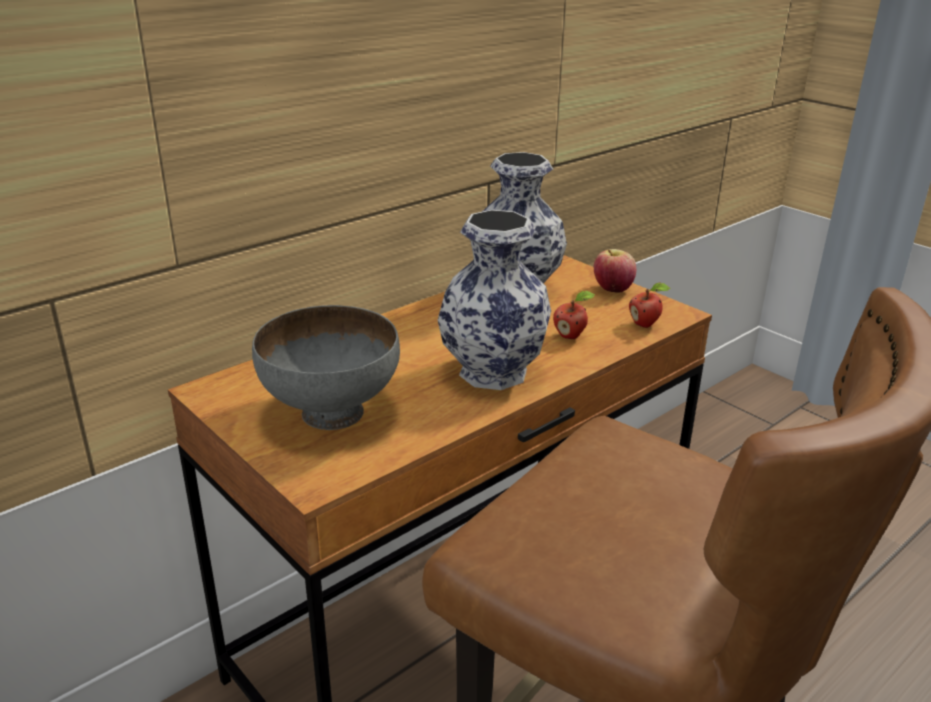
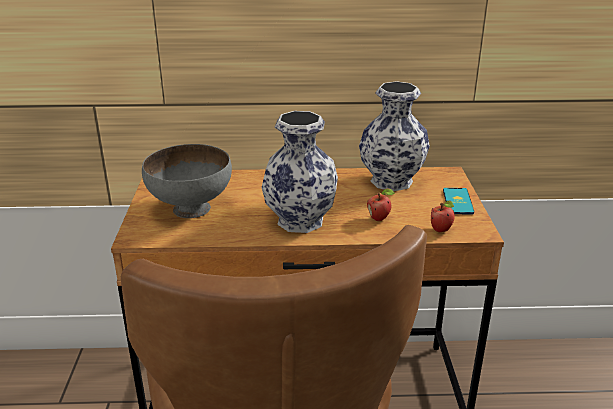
camera: 40 degrees right, 0 degrees up
apple [594,249,636,293] -> phone [443,188,474,215]

